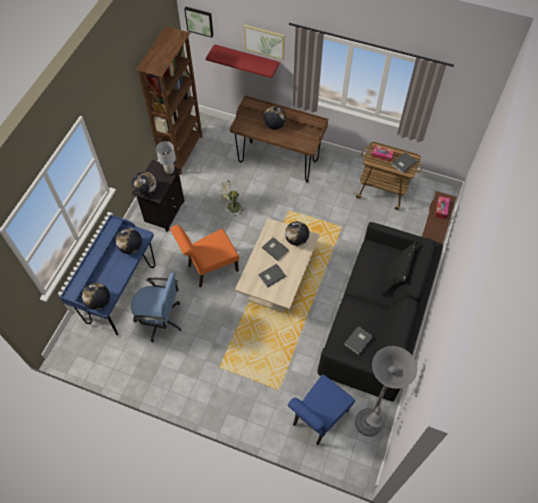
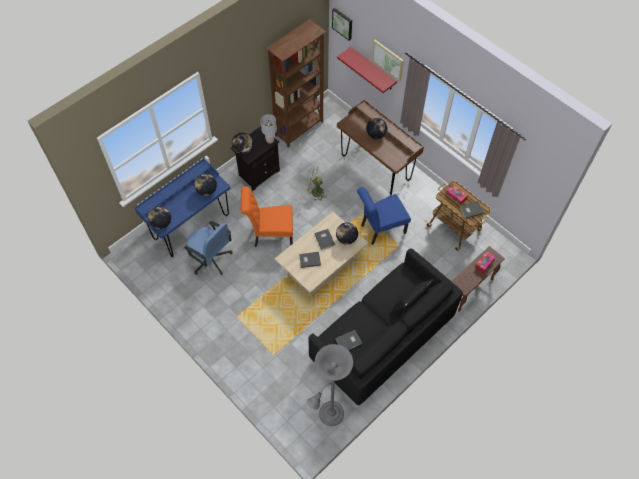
camera: 25 degrees right, 0 degrees up
blue chair [288,374,355,446] -> blue chair moved to [357,187,411,245]

